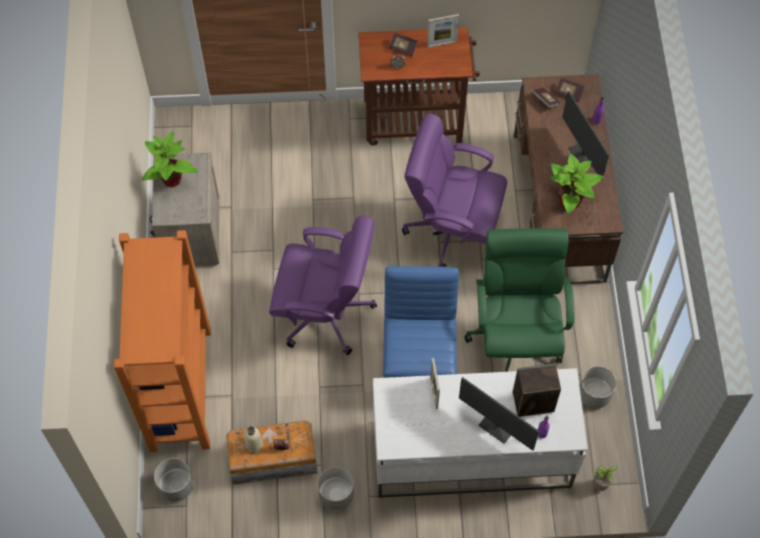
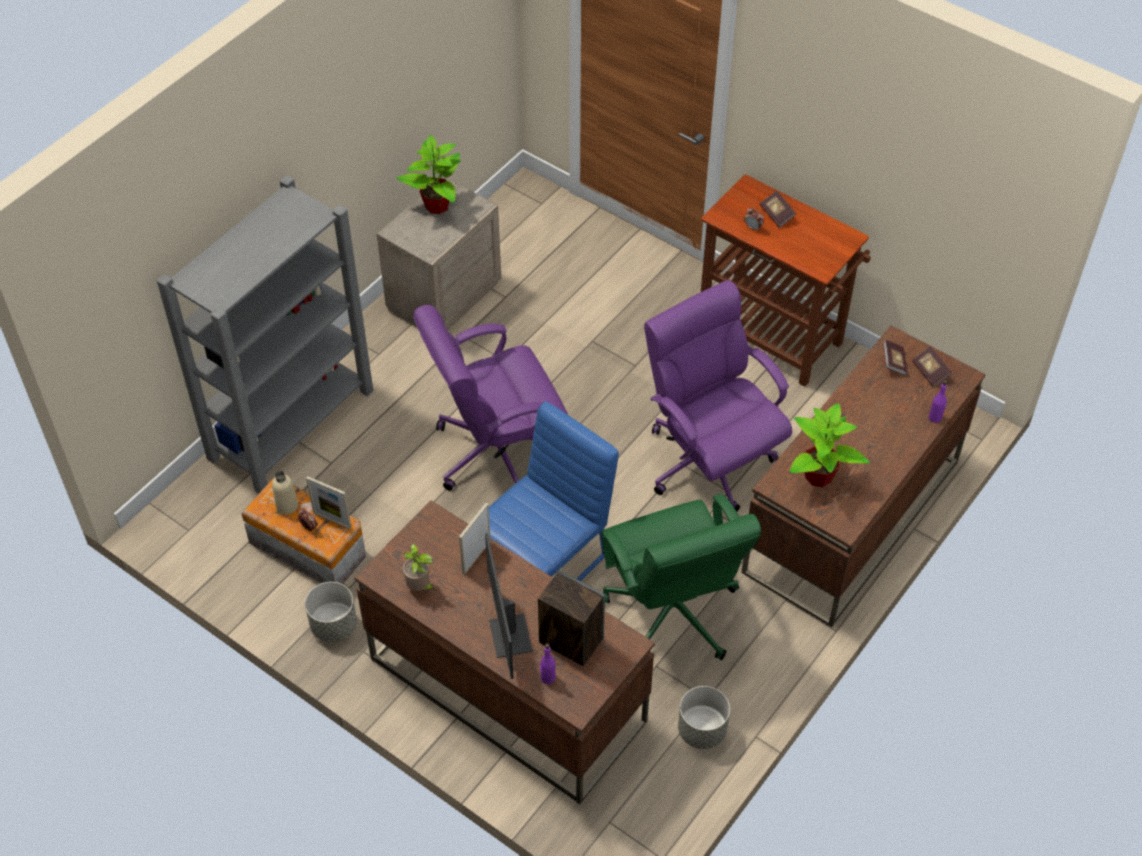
camera: 40 degrees right, 10 degrees down
orange bookcase [114,230,211,452] -> grey bookcase [157,175,373,494]
grey planter [154,458,194,502] -> none
purple office chair [269,216,377,355] -> purple office chair turned 105 degrees clockwise [413,305,568,491]
white desk [373,368,588,498] -> brown desk [354,500,655,804]
picture frame [427,14,459,48] -> picture frame moved to [306,476,351,529]
green office chair [464,228,574,372] -> green office chair turned 120 degrees clockwise [602,494,761,660]
monitor [562,91,609,180] -> none
potted plant [593,466,618,491] -> potted plant moved to [402,544,435,591]

